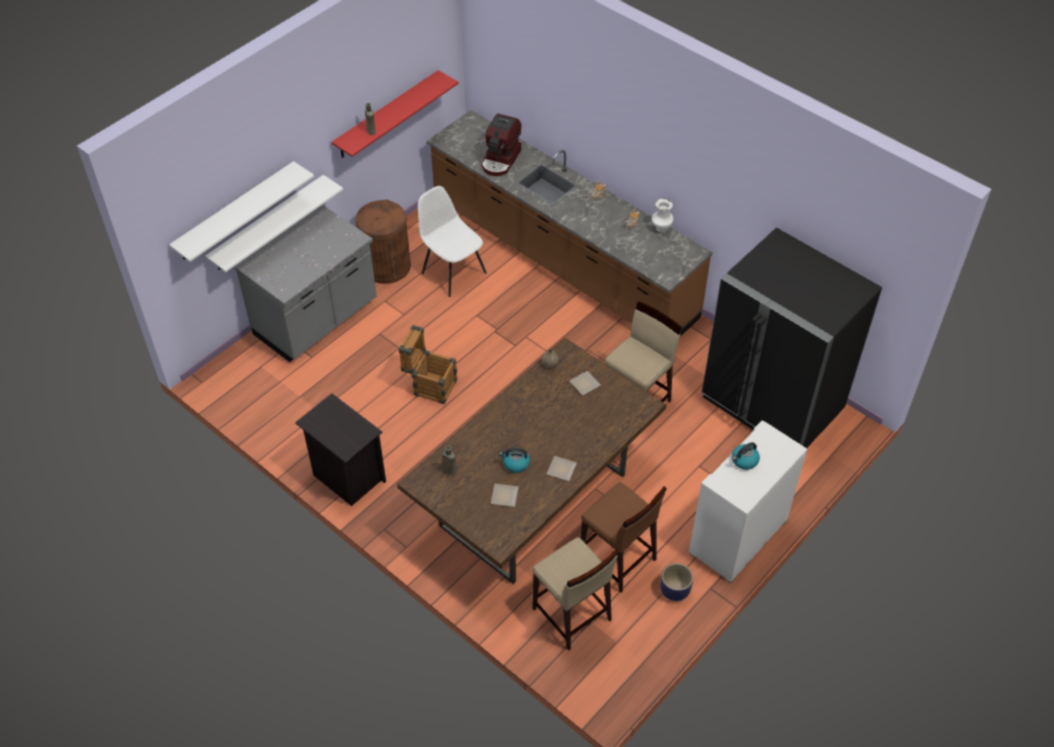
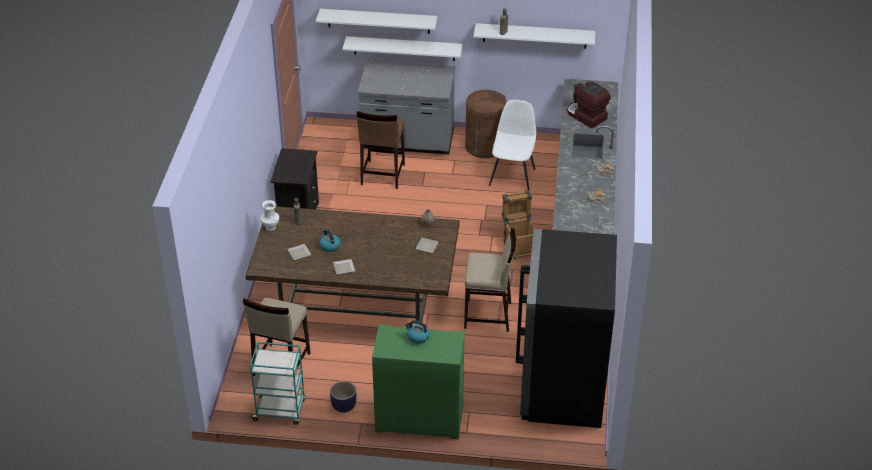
camera: 55 degrees right, 10 degrees down
red shelf [332,70,459,158] -> white shelf [473,23,595,48]
crate [399,325,457,404] -> crate moved to [502,190,535,259]
coffee machine [481,113,522,176] -> coffee machine turned 60 degrees clockwise [567,82,610,128]
brown stool [581,482,667,593] -> brown stool moved to [357,111,405,189]
white vase [652,199,673,233] -> white vase moved to [260,200,279,231]
white cabinet [689,420,807,583] -> green cabinet [372,325,464,440]
none -> turquoise cart [250,342,306,425]

